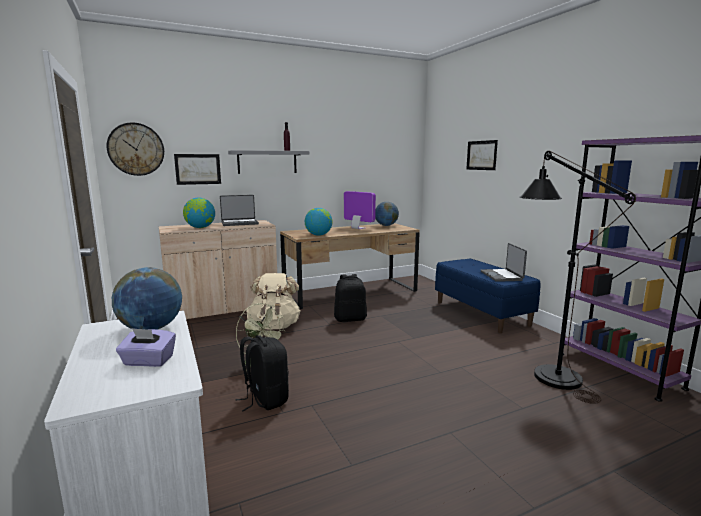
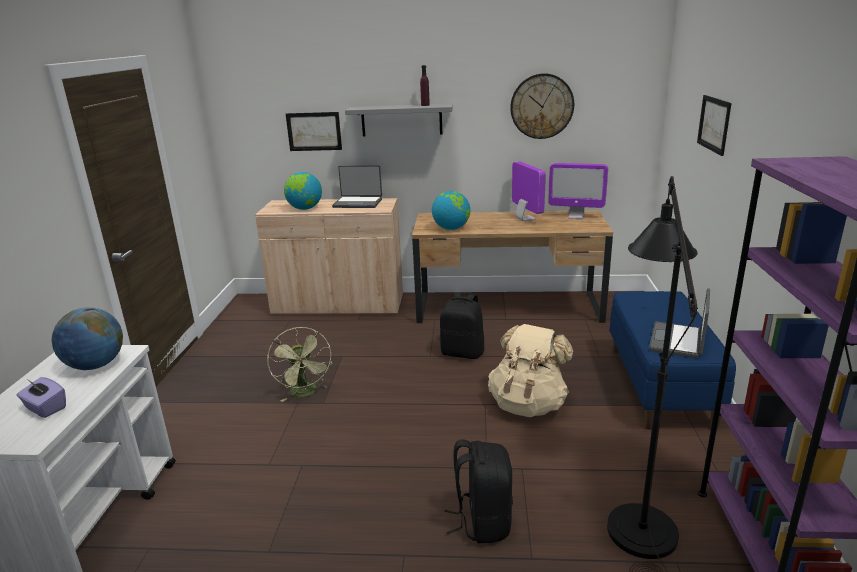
camera: 30 degrees right, 10 degrees up
wall clock [107,122,164,176] -> wall clock moved to [510,73,574,139]
black backpack [236,335,289,411] -> black backpack moved to [444,439,513,544]
beige backpack [246,273,301,330] -> beige backpack moved to [488,324,573,417]
globe [375,202,399,226] -> monitor [548,163,608,219]

